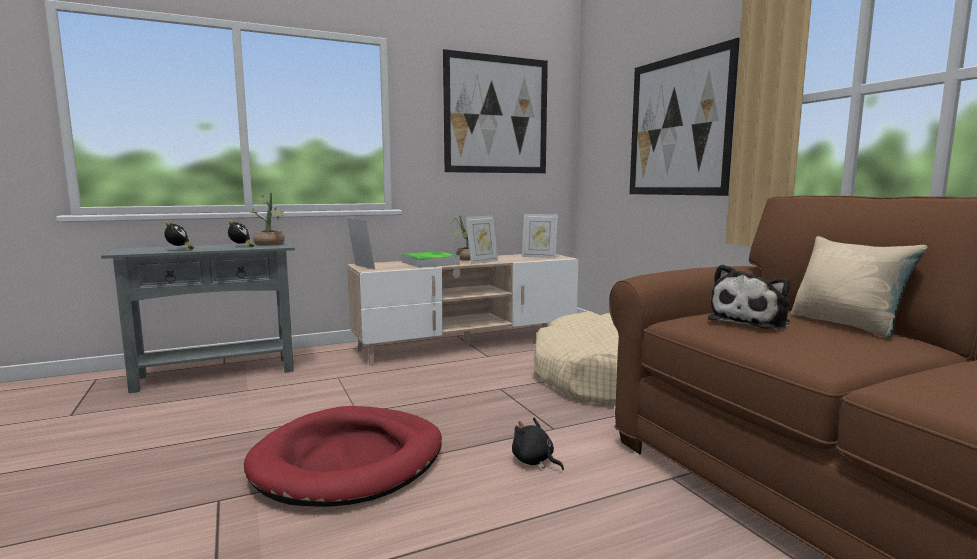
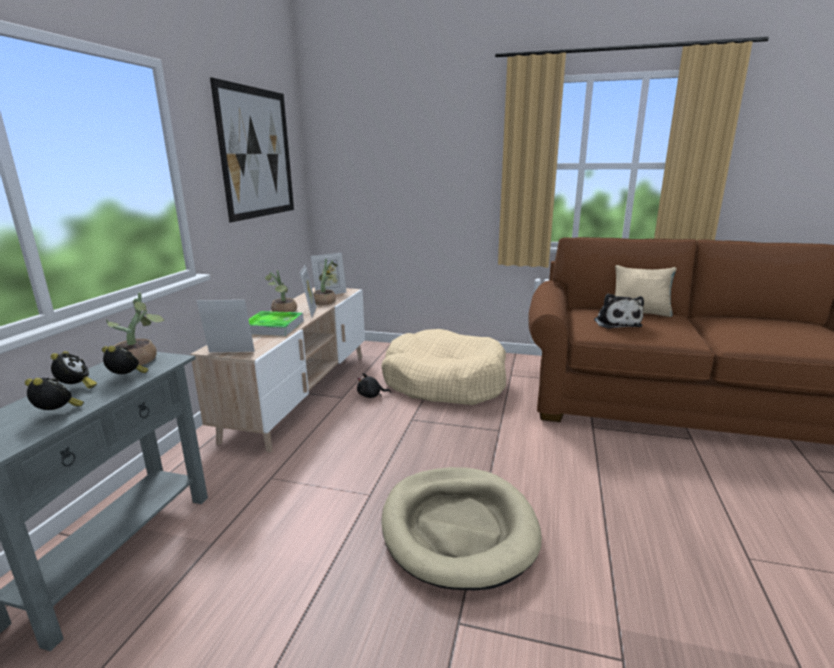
camera: 50 degrees left, 10 degrees up
red dog bed [244,406,442,507] -> beige dog bed [381,467,542,590]
black plush toy [512,418,564,470] -> black plush toy moved to [357,373,391,398]
picture [630,38,740,196] -> none
none -> alarm clock [51,351,97,389]
none -> potted plant [313,259,338,305]

